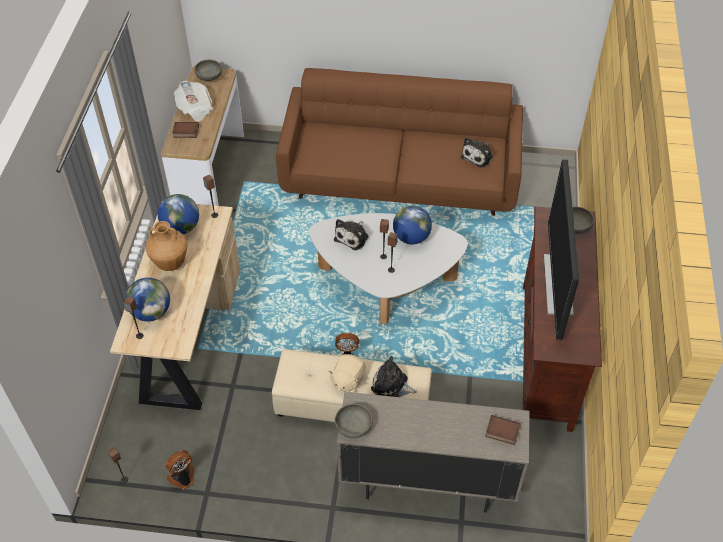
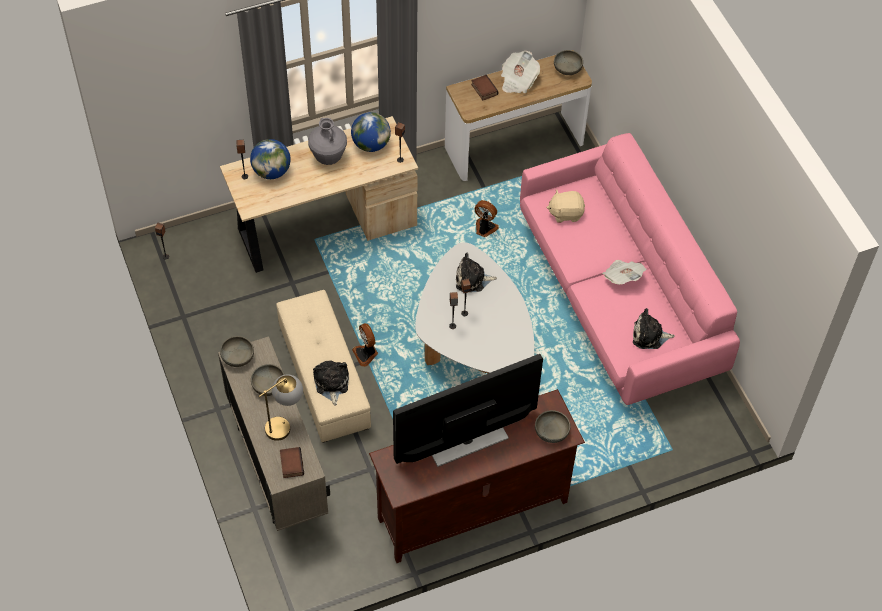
camera: 60 degrees right, 5 degrees up
brown vase [145,221,188,271] -> grey vase [308,118,347,165]
fan [165,450,194,490] -> fan moved to [475,200,499,237]
brown sofa [276,68,523,216] -> pink sofa [520,133,740,405]
beige plush toy [329,354,366,393] -> beige plush toy moved to [547,190,585,223]
globe [393,206,432,244] -> none
none -> grey bowl [251,364,284,396]
none -> table lamp [259,375,303,441]
none -> newspaper [602,260,646,285]

